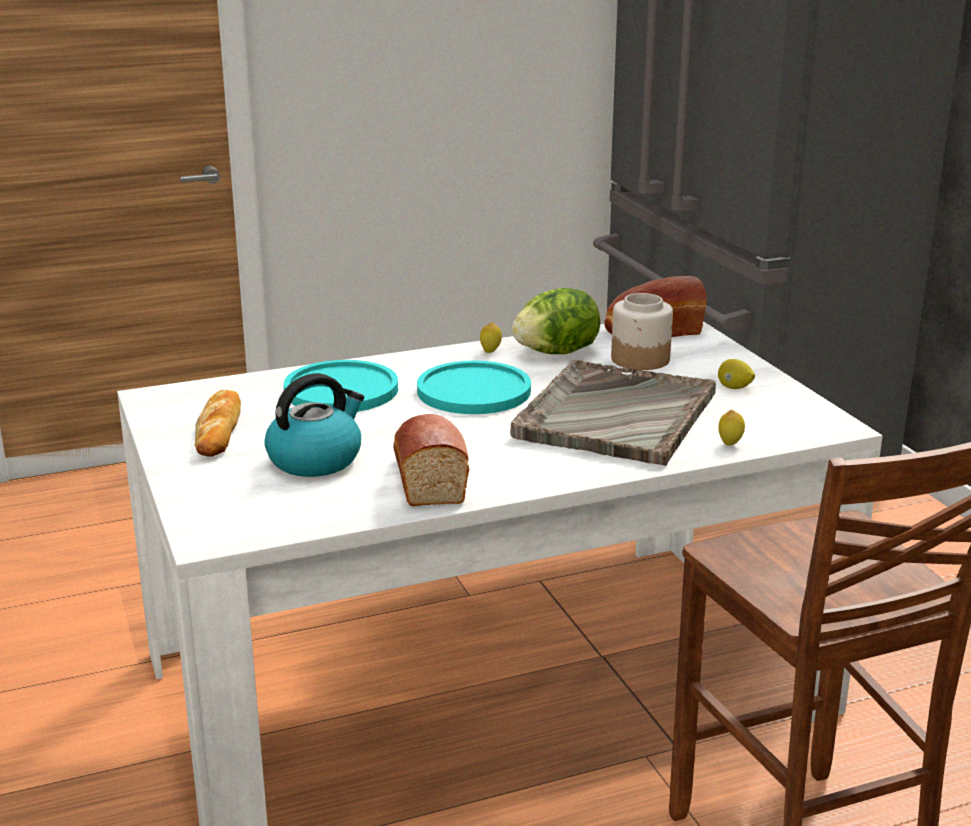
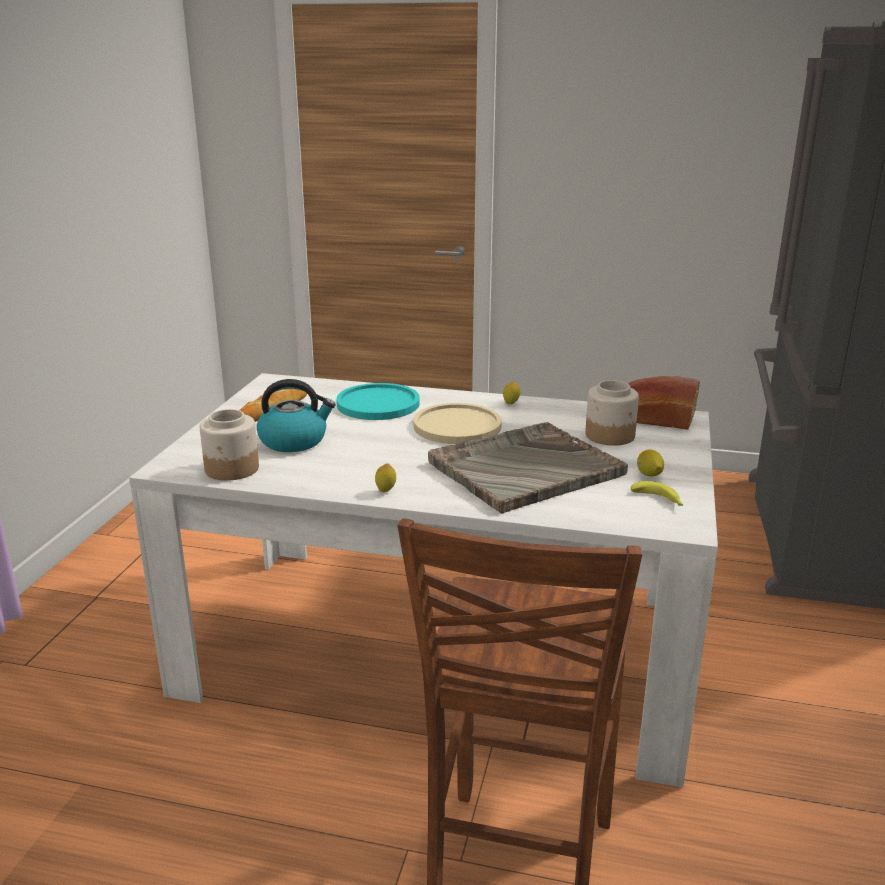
camera: 35 degrees right, 0 degrees up
bread [393,414,469,506] -> none
turquoise plate [417,360,531,414] -> beige plate [414,403,502,444]
lettuce [512,288,600,354] -> none
lemon [718,410,745,446] -> lemon moved to [375,463,396,492]
none -> jar [200,409,259,481]
none -> banana [630,481,683,506]

